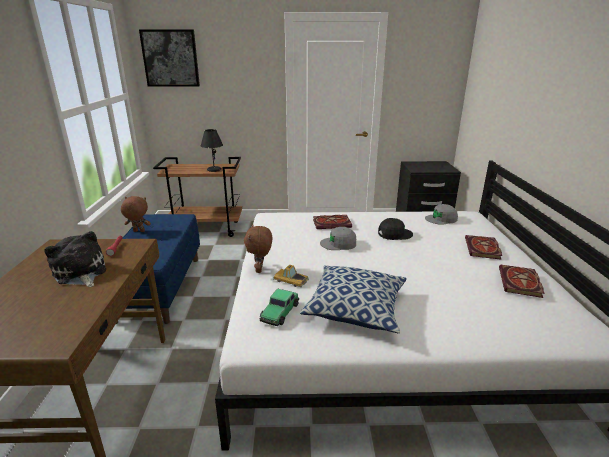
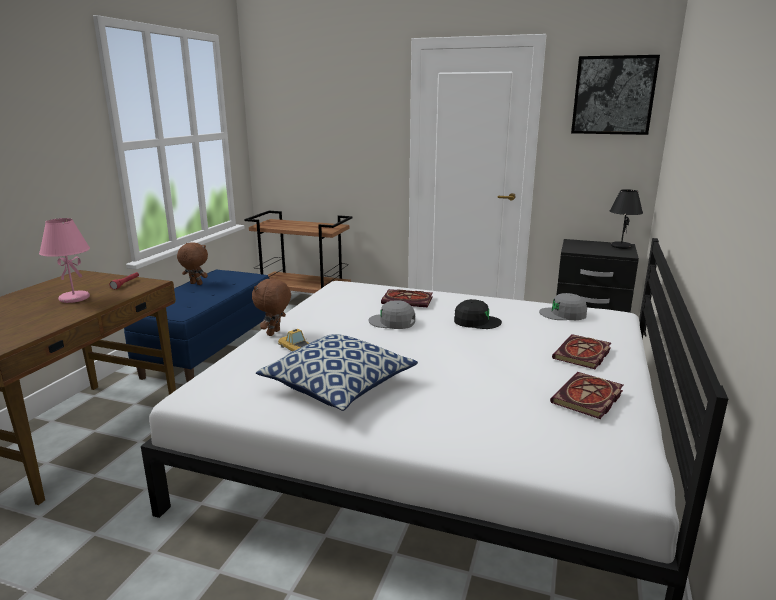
camera: 20 degrees right, 5 degrees down
plush toy [44,231,106,287] -> pink table lamp [39,218,90,303]
picture [139,29,200,87] -> picture moved to [571,55,660,135]
black table lamp [201,129,223,172] -> black table lamp moved to [610,189,643,249]
toy car [260,289,299,326] -> none

